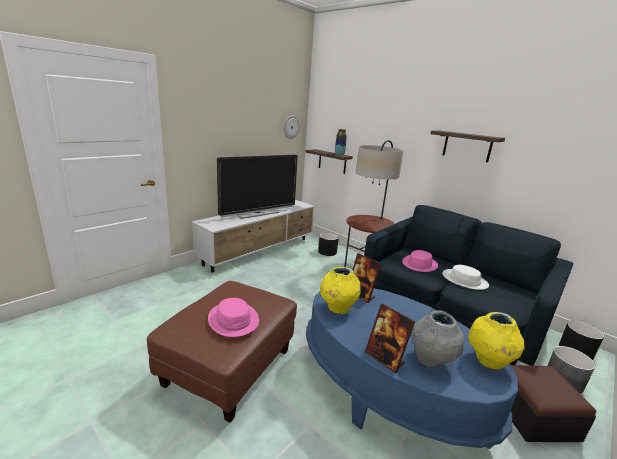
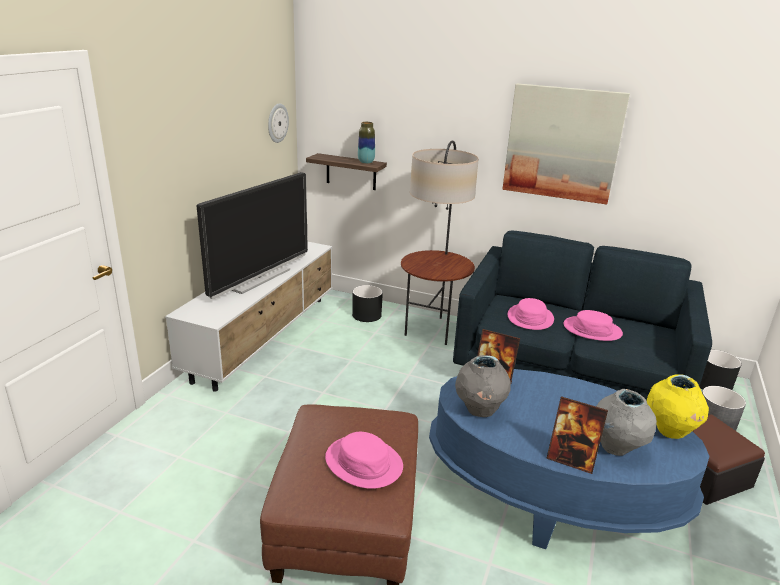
camera: 20 degrees left, 5 degrees up
yellow vase [320,267,361,314] -> grey vase [455,355,511,417]
shelf [430,130,505,162] -> picture [502,84,630,204]
white hat [442,265,489,290] -> pink hat [563,310,623,341]

